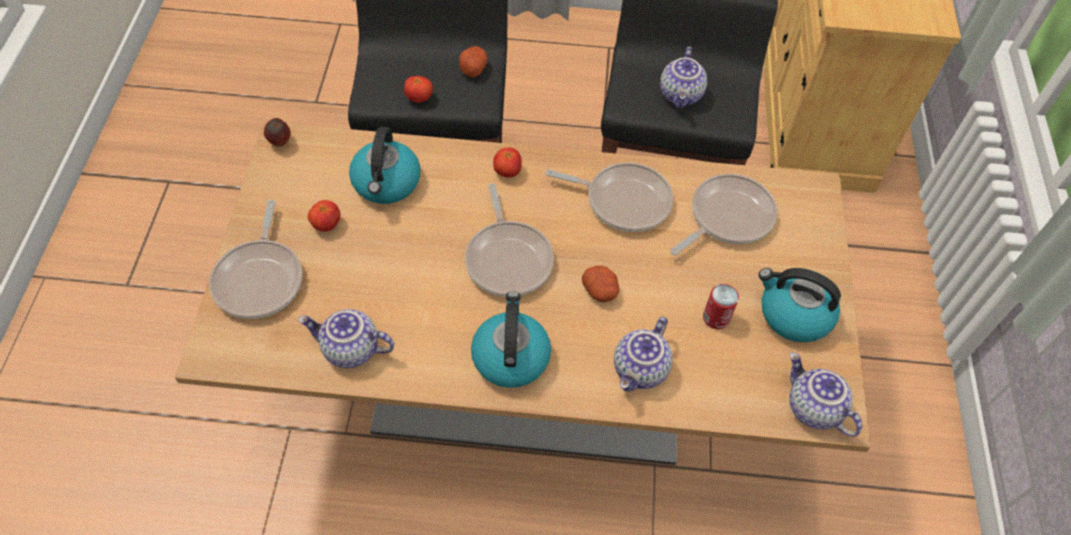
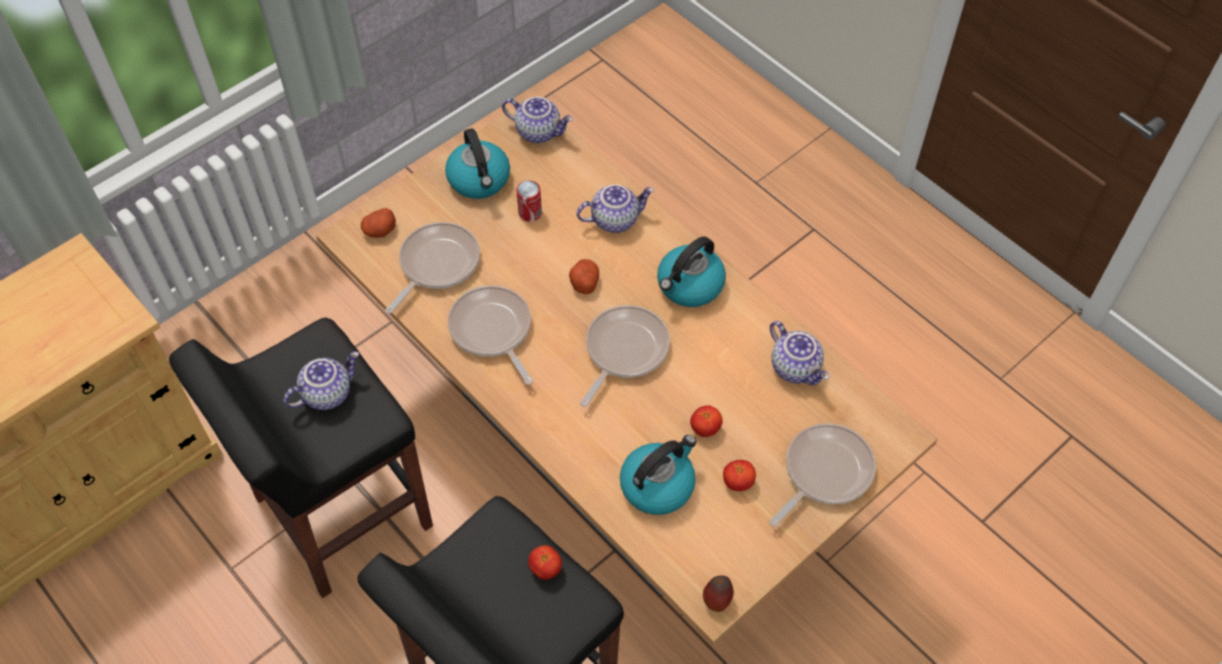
camera: 135 degrees left, 0 degrees up
potato [459,46,488,78] -> potato moved to [361,208,396,238]
tomato [493,147,522,178] -> tomato moved to [690,405,723,437]
frying pan [670,174,777,255] -> frying pan turned 120 degrees clockwise [386,222,480,314]
teapot [790,353,862,437] -> teapot turned 75 degrees counterclockwise [502,97,573,143]

